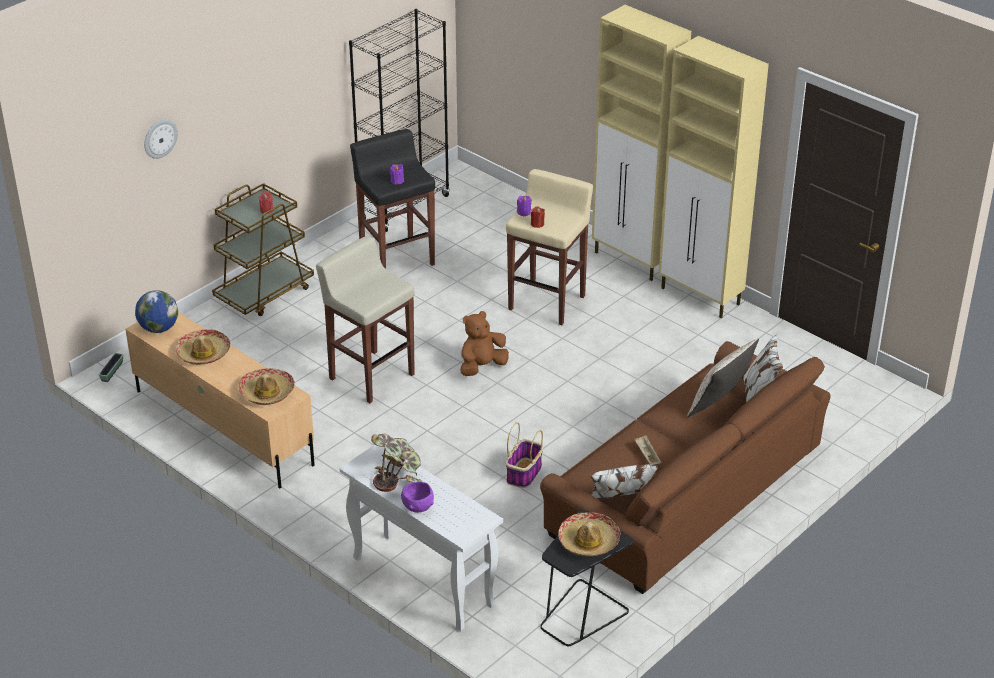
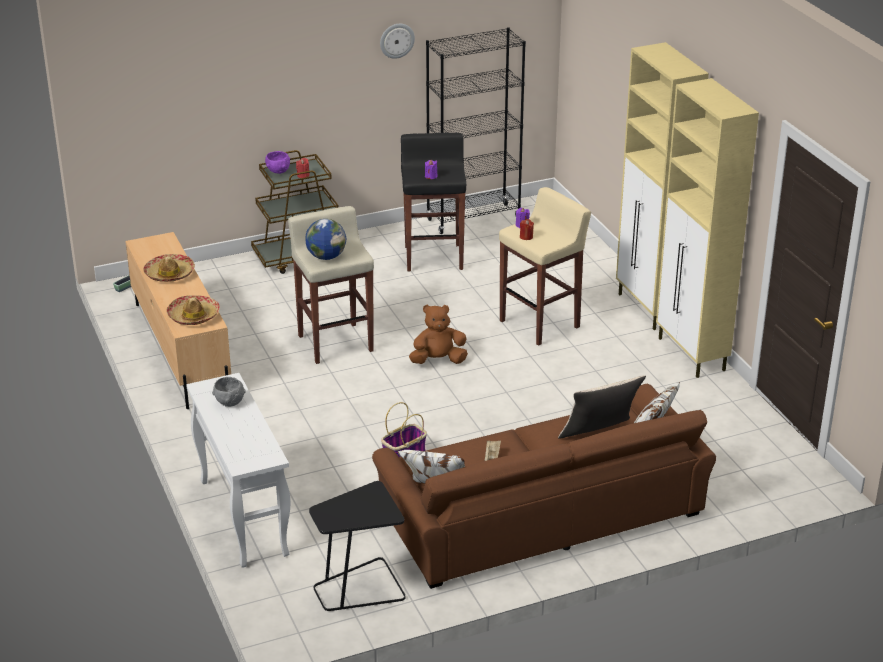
camera: 25 degrees right, 5 degrees down
globe [135,290,178,333] -> globe moved to [305,219,346,260]
wall clock [144,119,178,159] -> wall clock moved to [380,24,415,59]
potted plant [371,434,422,492] -> grey bowl [212,377,246,407]
purple bowl [401,481,434,513] -> purple bowl moved to [265,151,290,174]
hat [558,512,621,557] -> none

